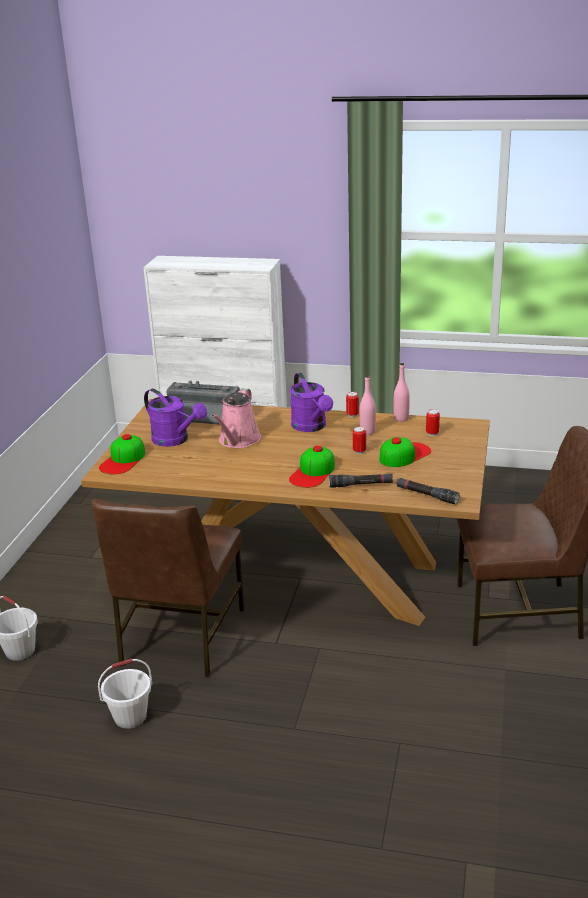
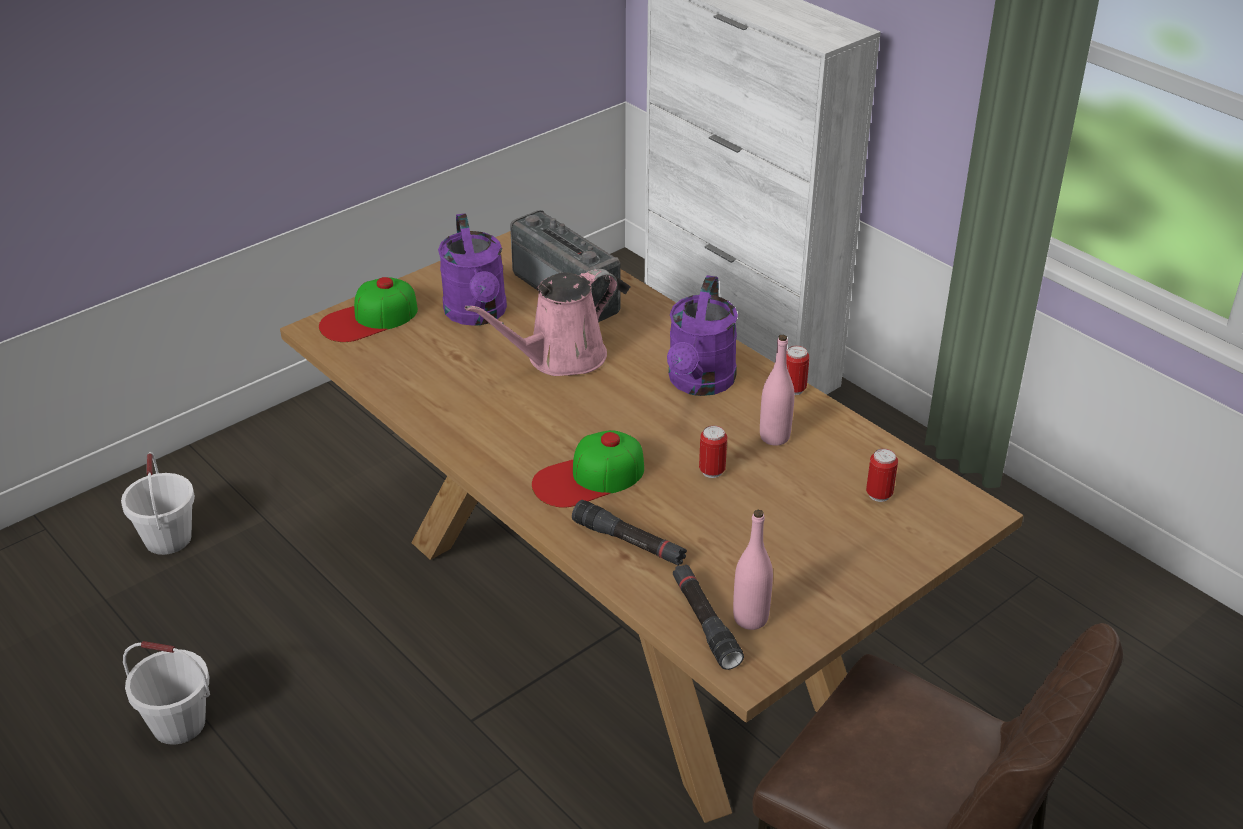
camera: 35 degrees right, 10 degrees up
brown chair [92,499,244,677] -> none
cap [379,437,431,467] -> none
pink bottle [394,363,410,422] -> pink bottle moved to [733,510,773,630]

